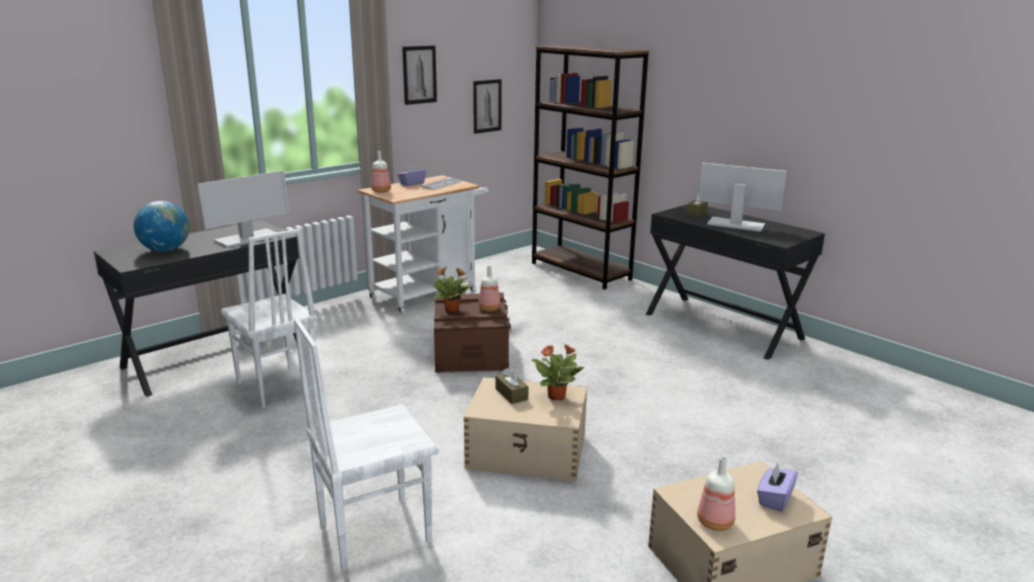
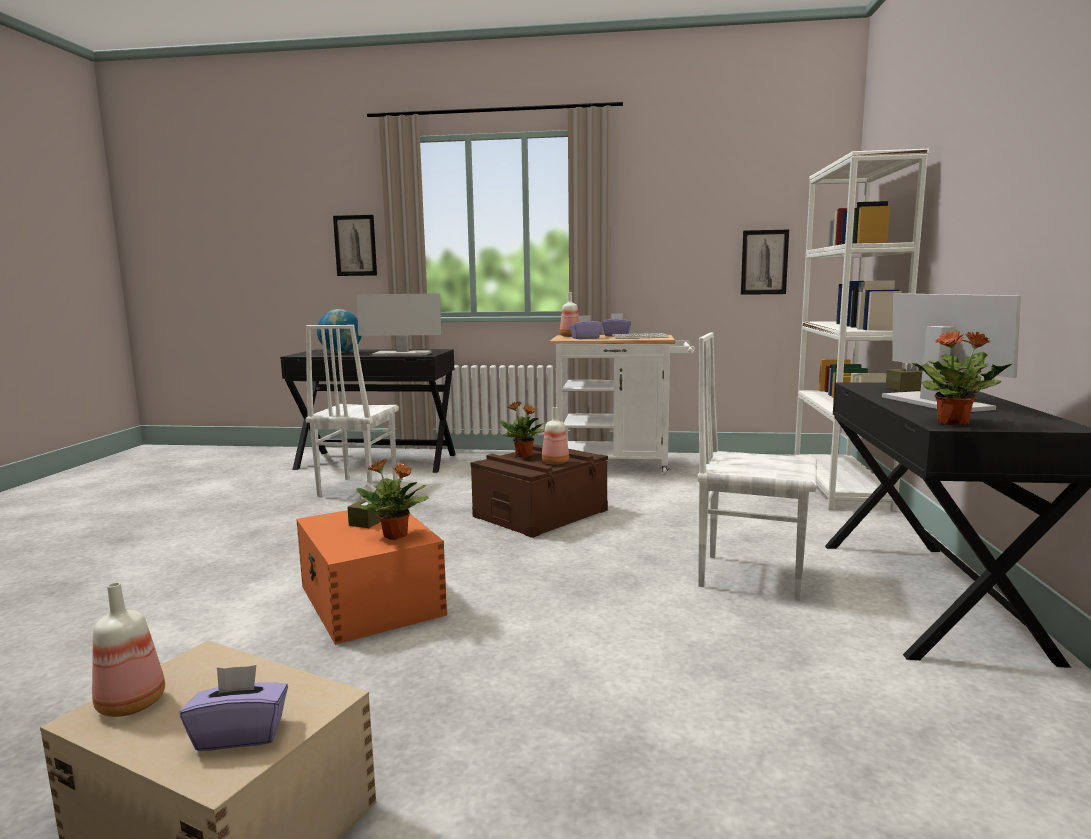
camera: 50 degrees right, 10 degrees down
white chair [294,318,439,572] -> white chair moved to [697,332,817,601]
picture [402,46,437,105] -> picture moved to [333,215,377,276]
beige storage box [464,377,587,482] -> orange storage box [296,510,447,645]
brown bookcase [532,45,649,290] -> white bookcase [795,149,929,512]
none -> purple tissue box [569,315,602,339]
none -> potted plant [911,330,1012,426]

